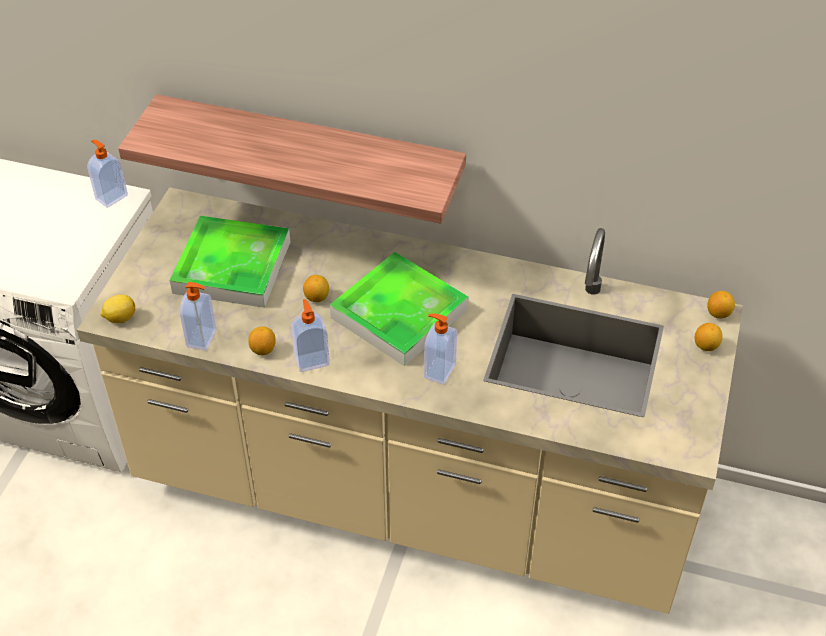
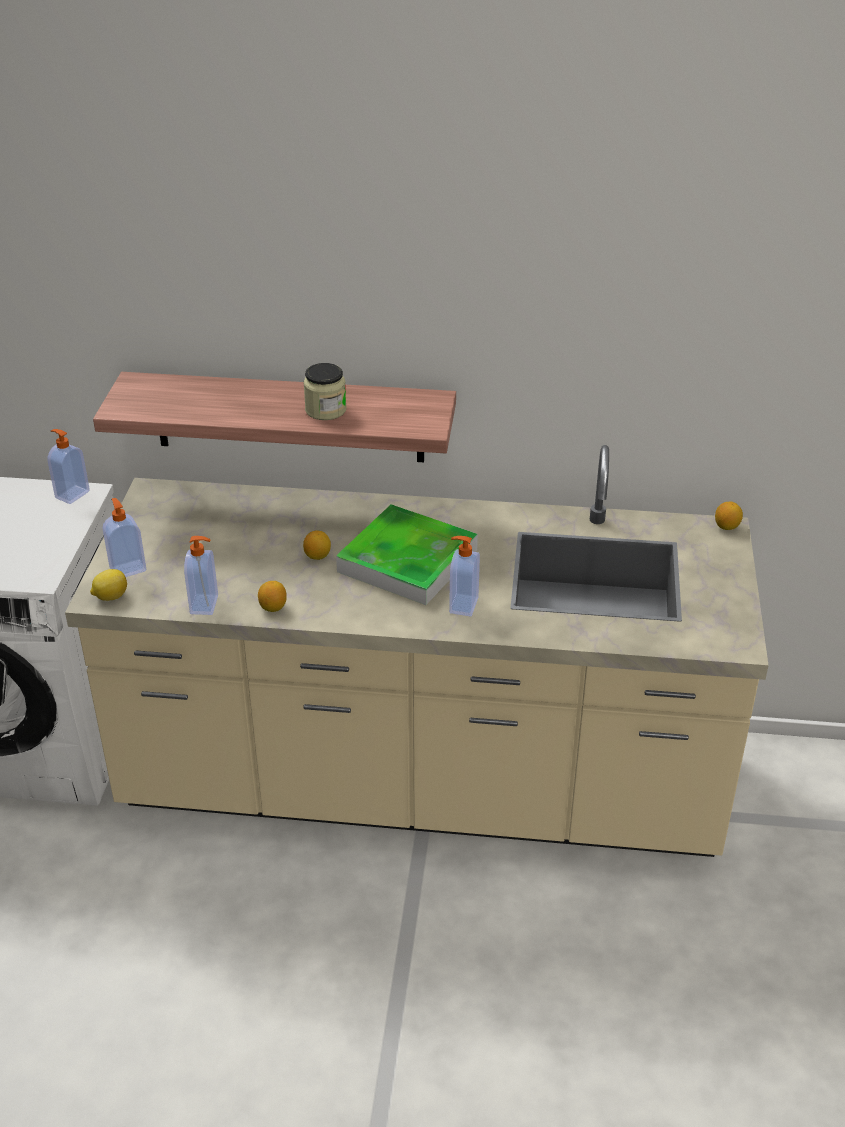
camera: 10 degrees left, 10 degrees down
tray [170,216,290,308] -> none
soap dispenser [291,299,330,372] -> soap dispenser moved to [103,498,146,577]
lemon [694,323,723,351] -> none
none -> jar [303,363,347,420]

